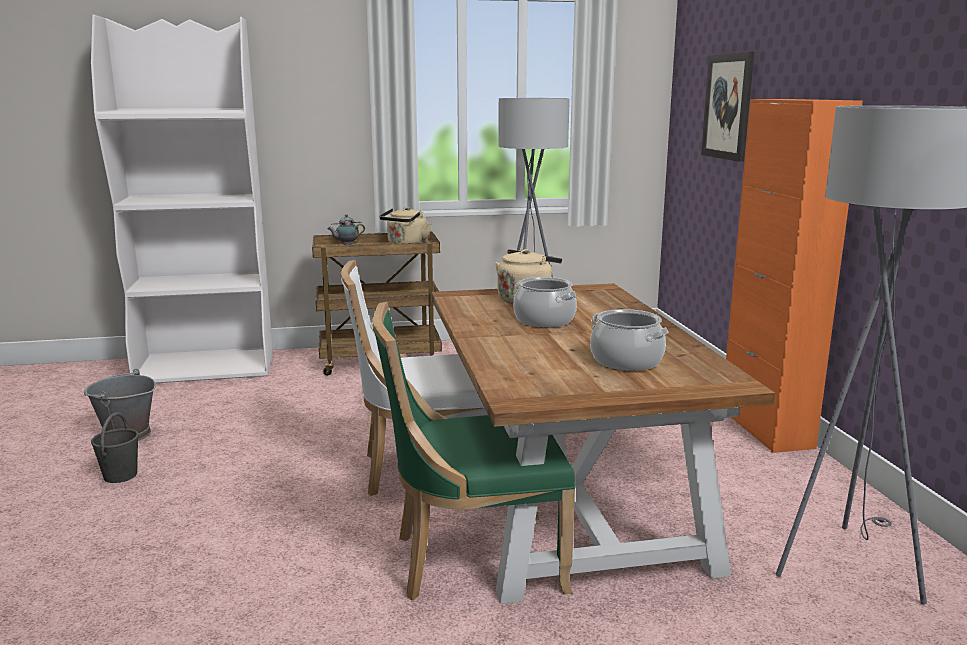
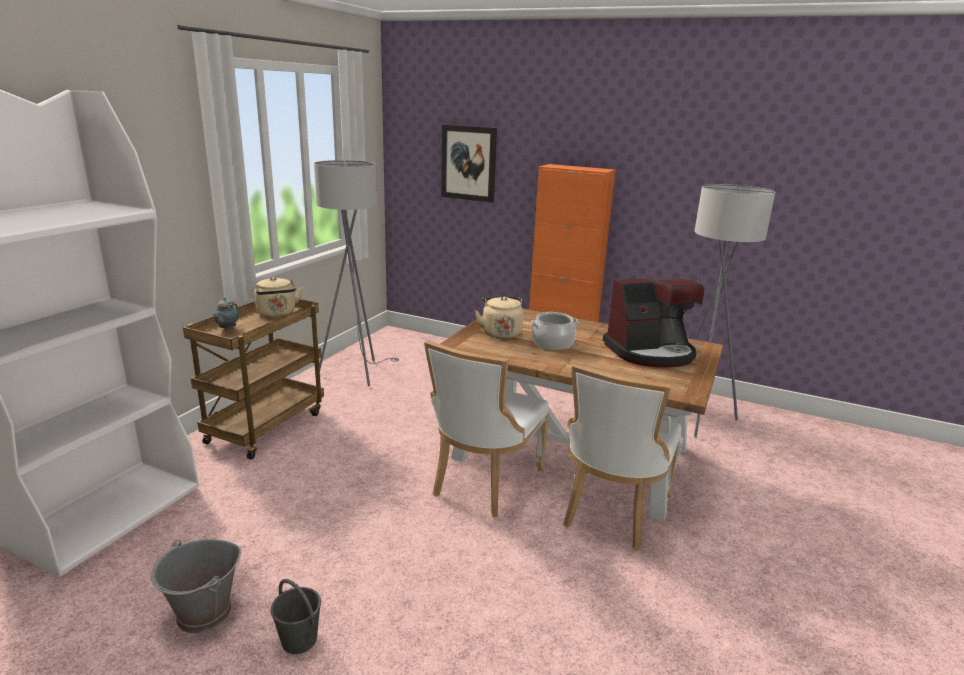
camera: 55 degrees left, 5 degrees up
green chair [372,302,575,600] -> white chair [563,364,681,550]
cooking pot [590,309,668,371] -> coffee machine [603,279,704,368]

